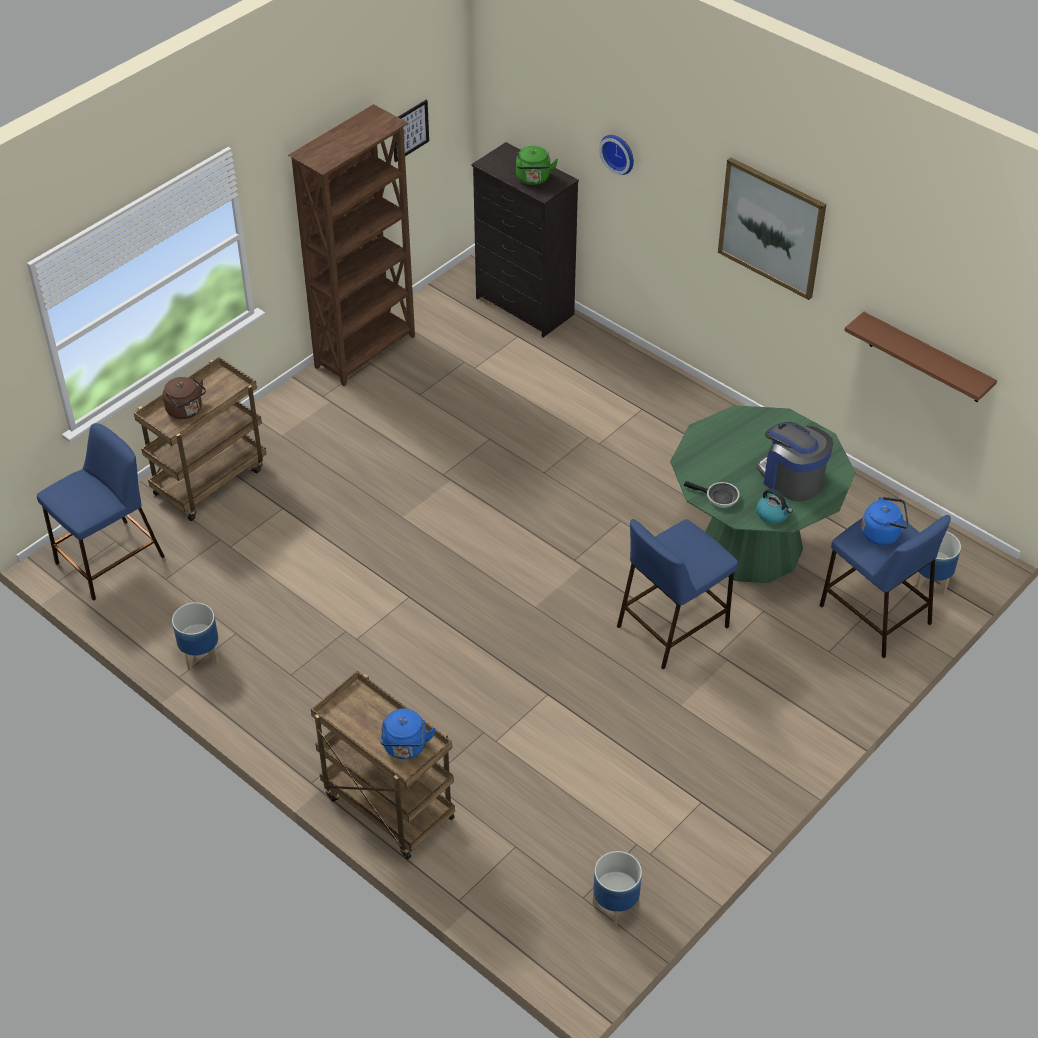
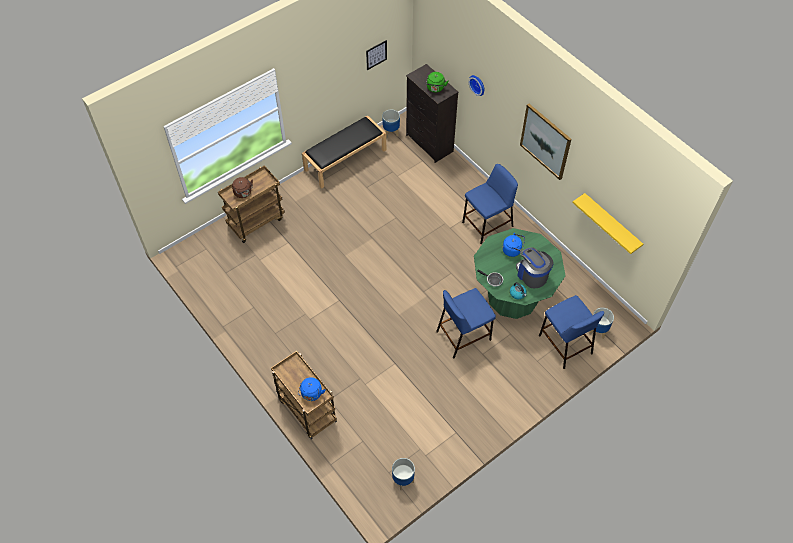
camera: 10 degrees right, 10 degrees up
blue stool [37,423,165,601] -> blue stool moved to [462,164,518,244]
planter [172,603,219,670] -> planter moved to [382,109,400,138]
brown bookcase [288,104,415,386] -> black bench [302,115,386,189]
brown shelf [844,312,997,402] -> yellow shelf [573,193,643,254]
blue kettle [862,497,909,545] -> blue kettle moved to [503,233,525,257]

